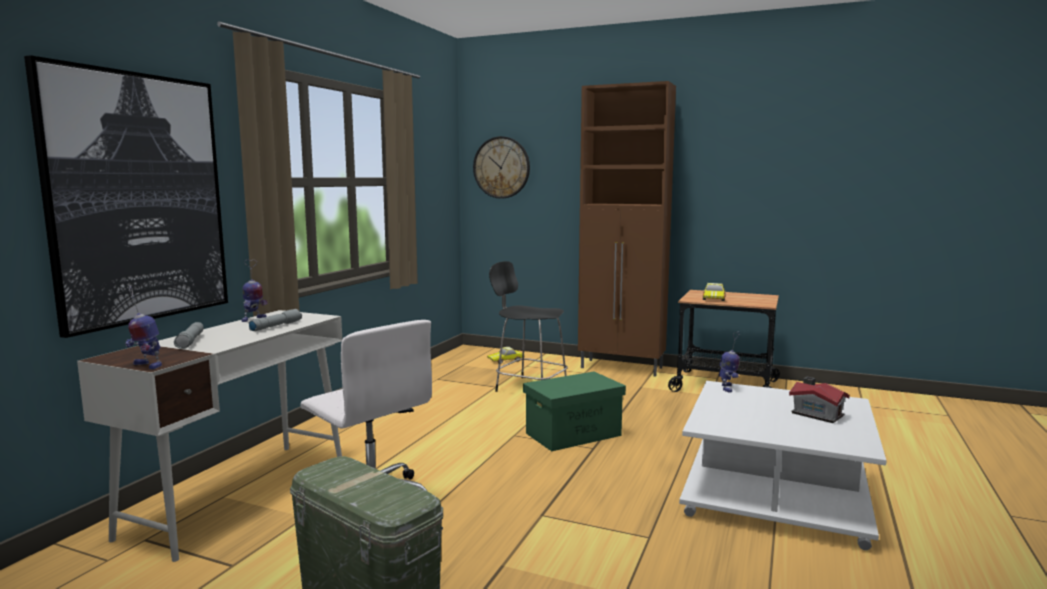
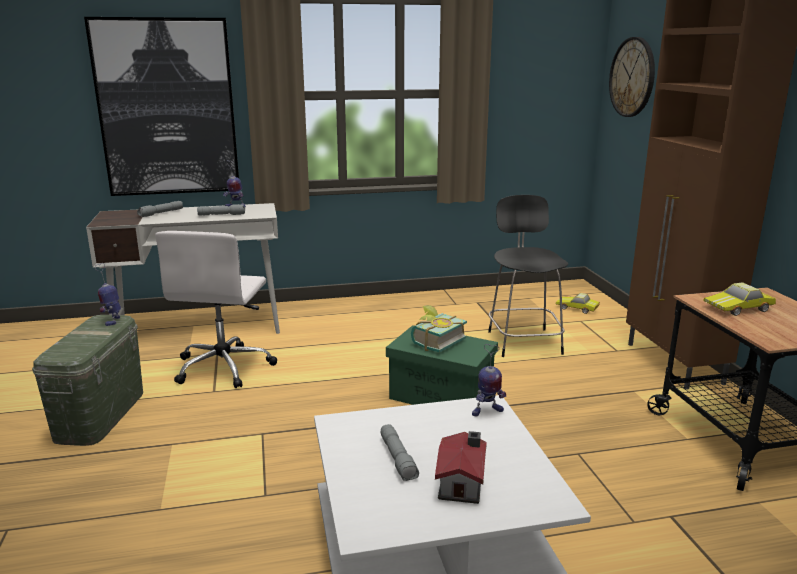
camera: 55 degrees right, 10 degrees up
toy robot [125,286,162,369] -> toy robot moved to [95,263,121,326]
none -> grey flashlight [381,424,419,481]
none -> book [411,305,467,352]

